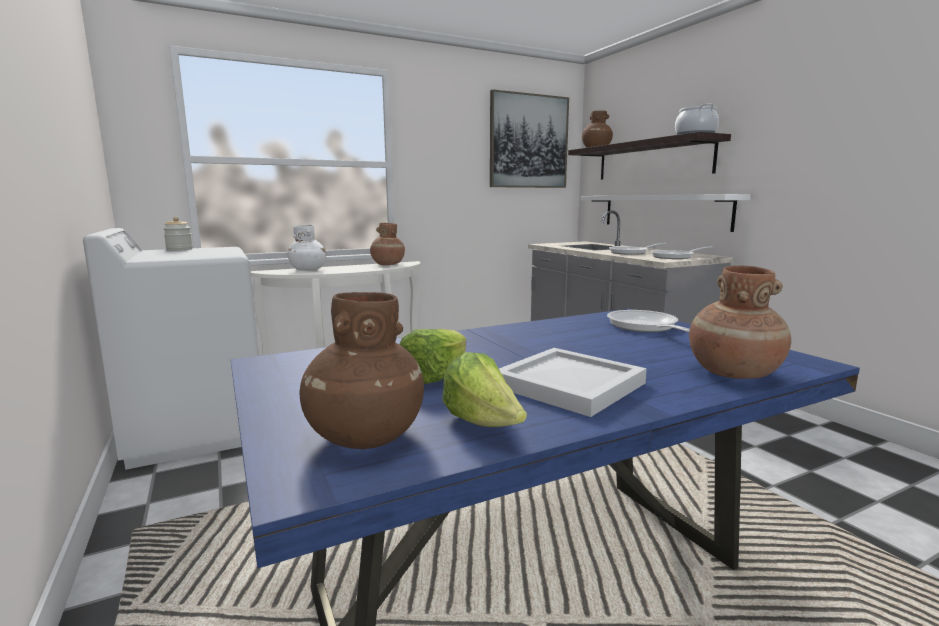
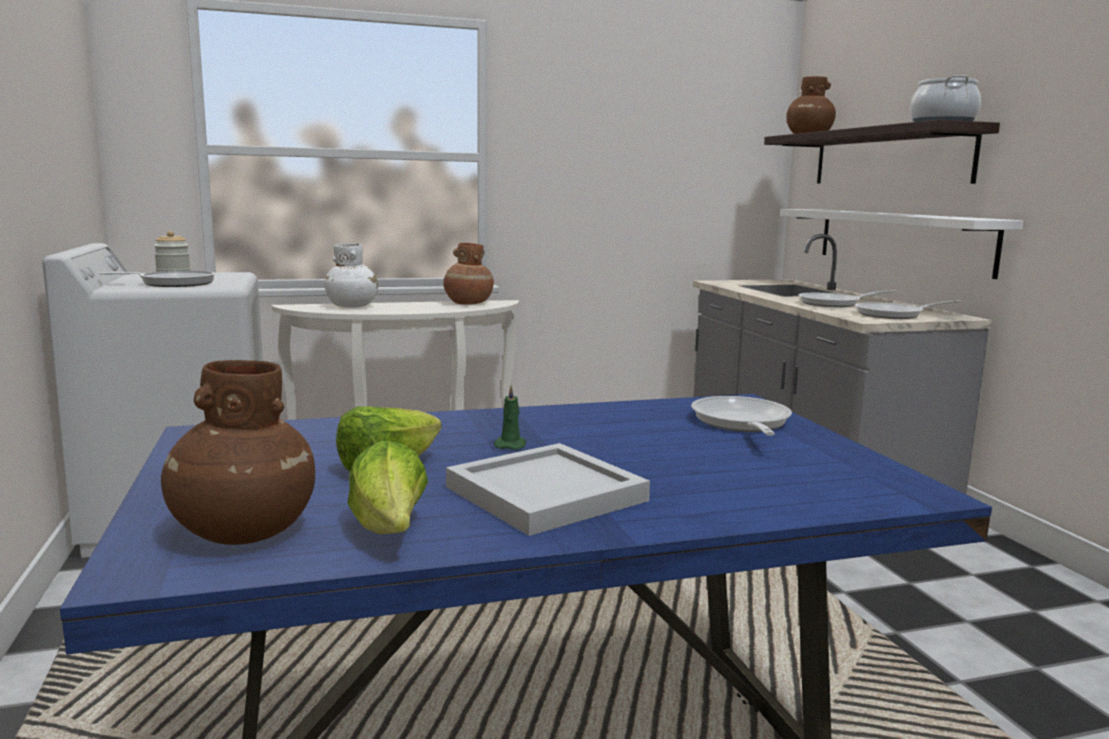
camera: 10 degrees right, 0 degrees up
picture [490,90,569,188] -> none
brown vase [689,265,791,379] -> none
none -> frying pan [99,271,215,287]
none -> green candle [494,385,526,450]

